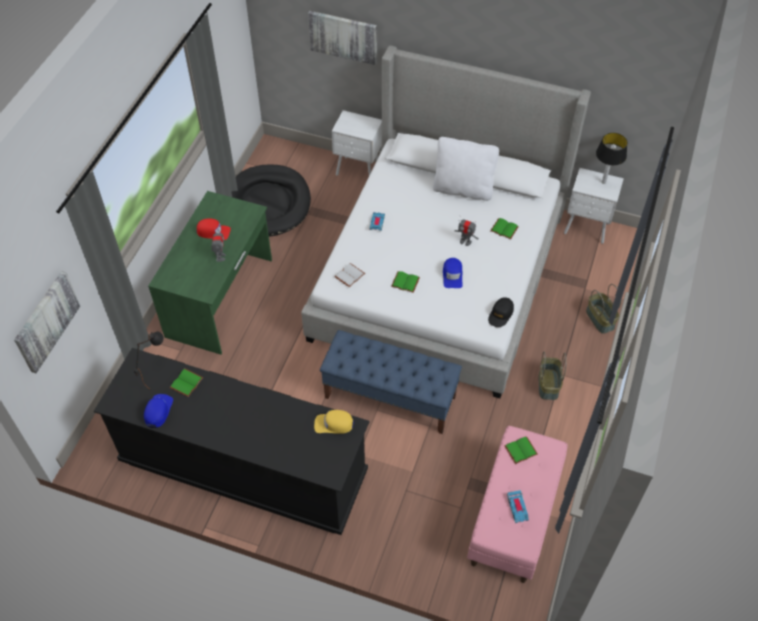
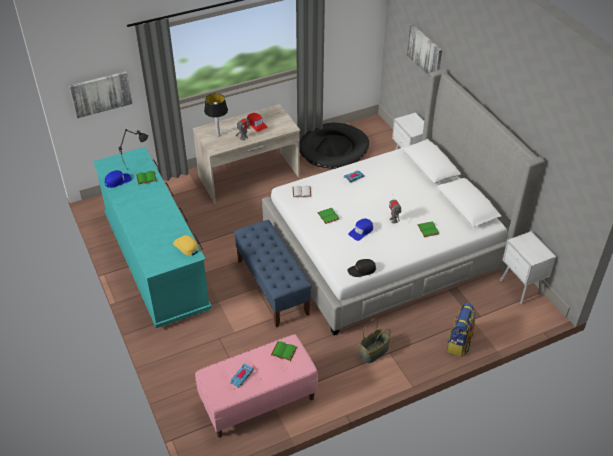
camera: 45 degrees right, 10 degrees down
black dresser [94,348,370,535] -> turquoise dresser [93,147,212,328]
green desk [148,191,272,355] -> beige desk [193,104,300,204]
white pillow [433,137,499,201] -> none
basket [586,284,621,334] -> backpack [447,303,475,357]
table lamp [596,133,627,184] -> table lamp moved to [204,93,228,137]

